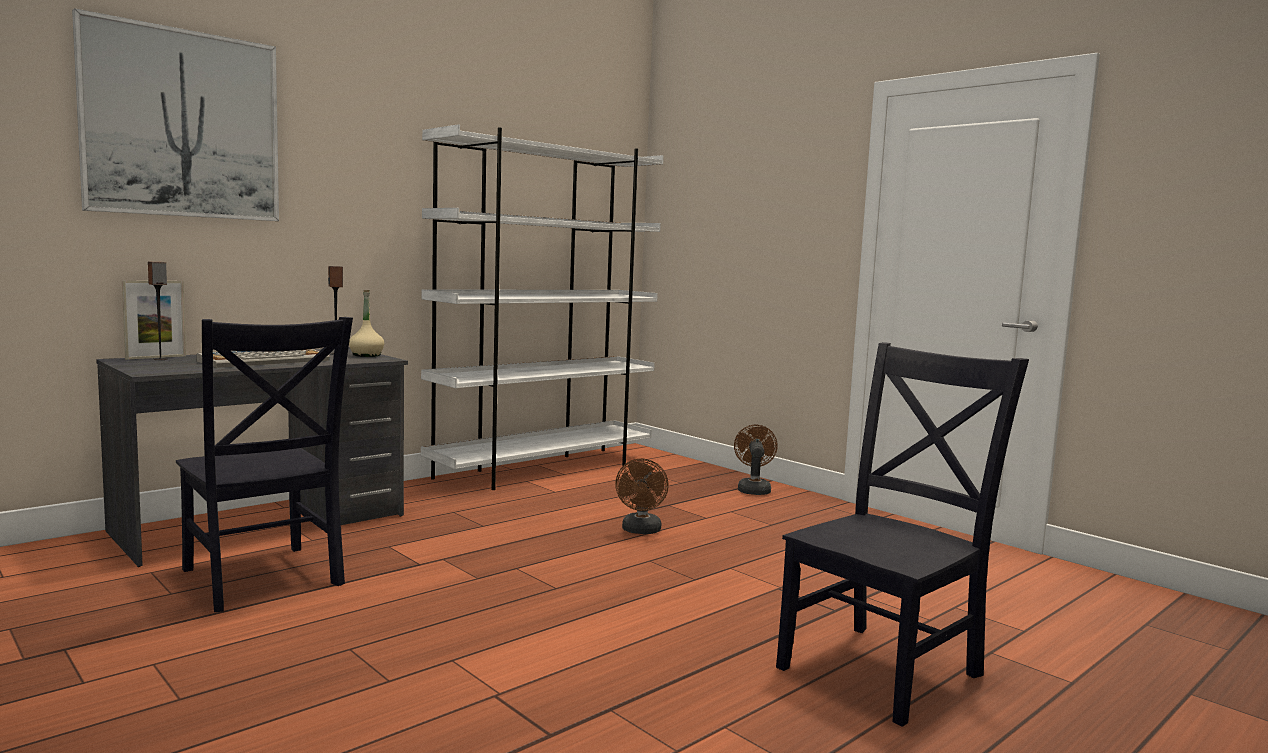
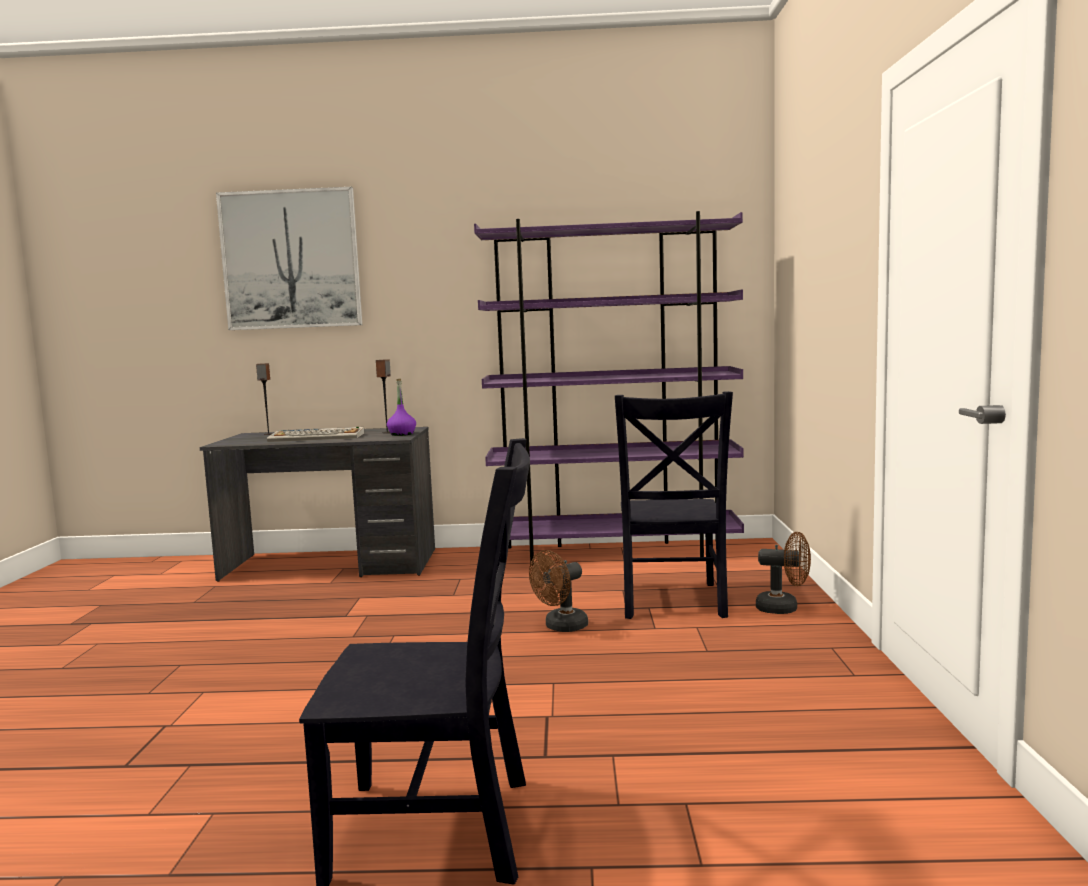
camera: 45 degrees right, 0 degrees up
picture frame [122,281,186,360] -> none
black chair [176,317,353,612] -> black chair moved to [615,391,733,619]
beige bottle [349,290,384,357] -> purple bottle [387,379,416,436]
white bookcase [421,124,664,490] -> purple bookcase [474,211,744,563]
brown fan [734,425,778,495] -> brown fan turned 60 degrees clockwise [756,532,811,614]

